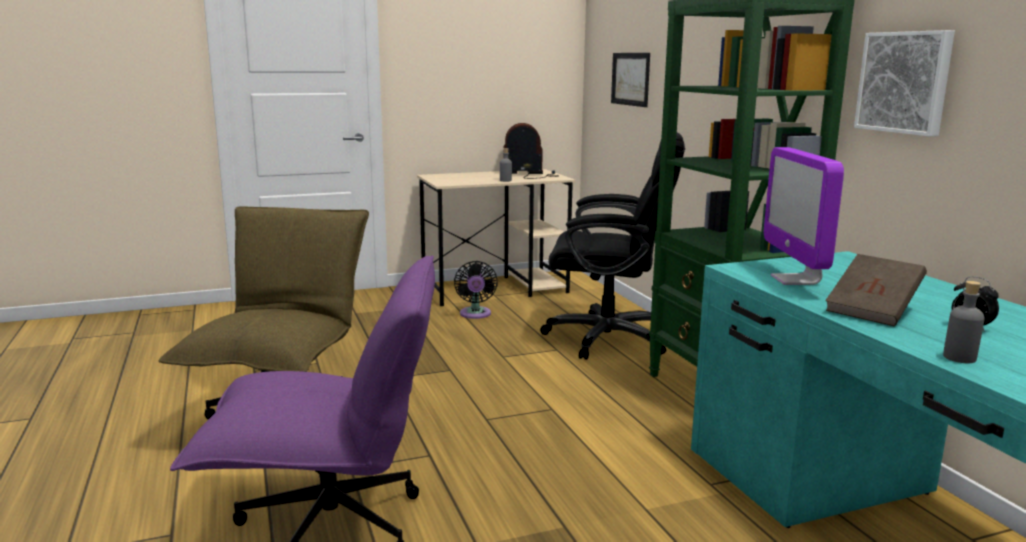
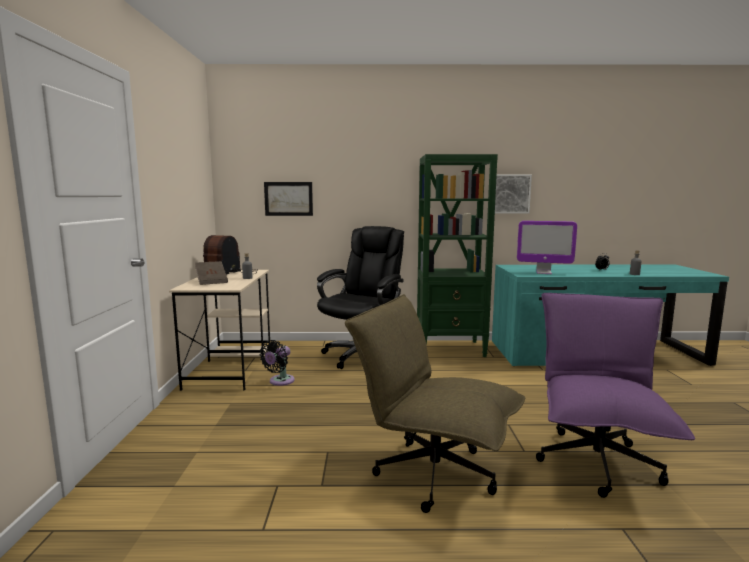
camera: 70 degrees left, 5 degrees down
black fan [454,261,498,319] -> black fan turned 105 degrees clockwise [259,340,295,386]
brown book [825,254,927,326] -> brown book moved to [195,261,228,285]

